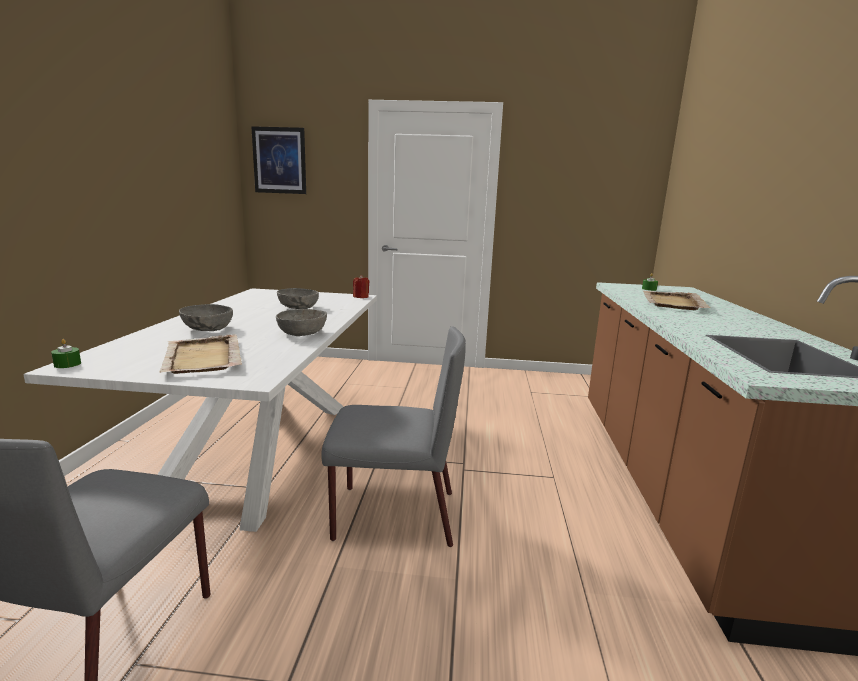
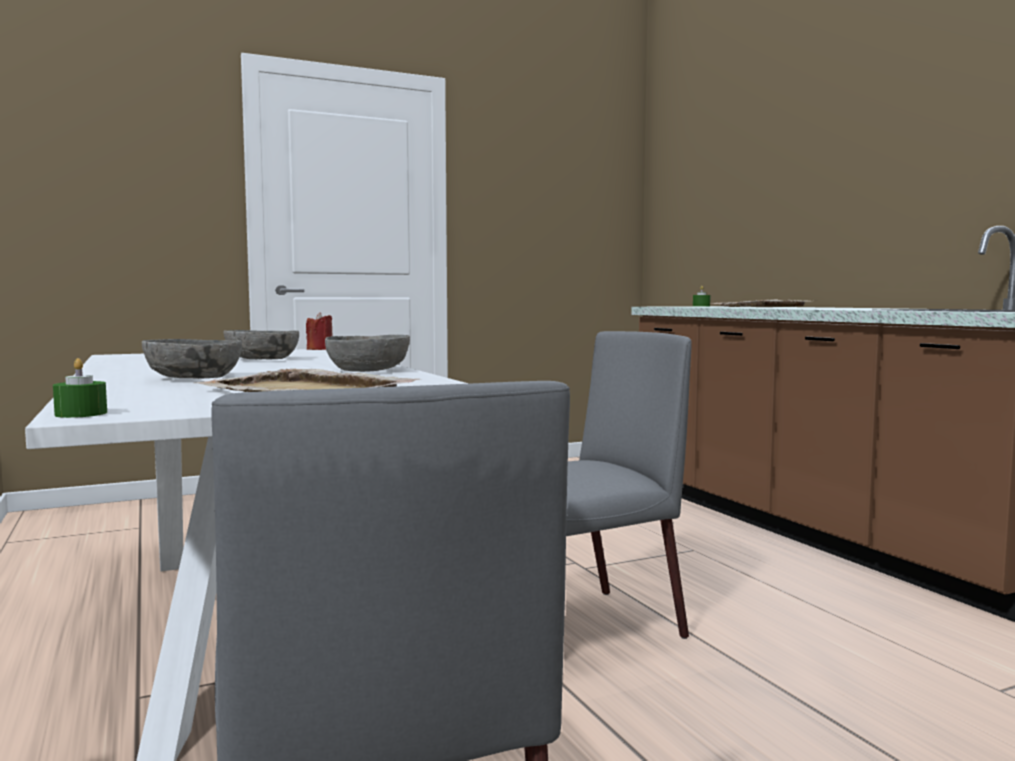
camera: 30 degrees left, 10 degrees down
picture [251,126,306,194] -> none

